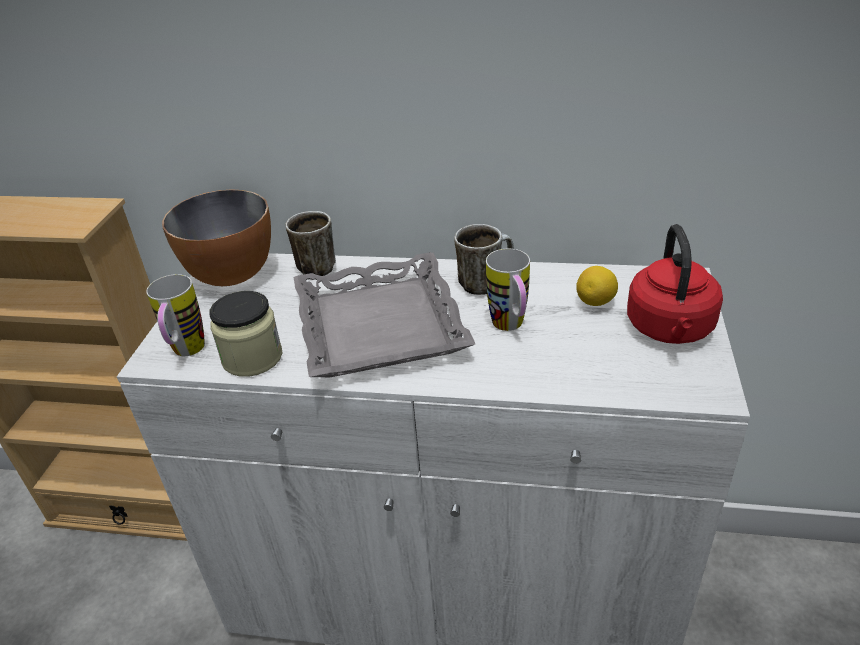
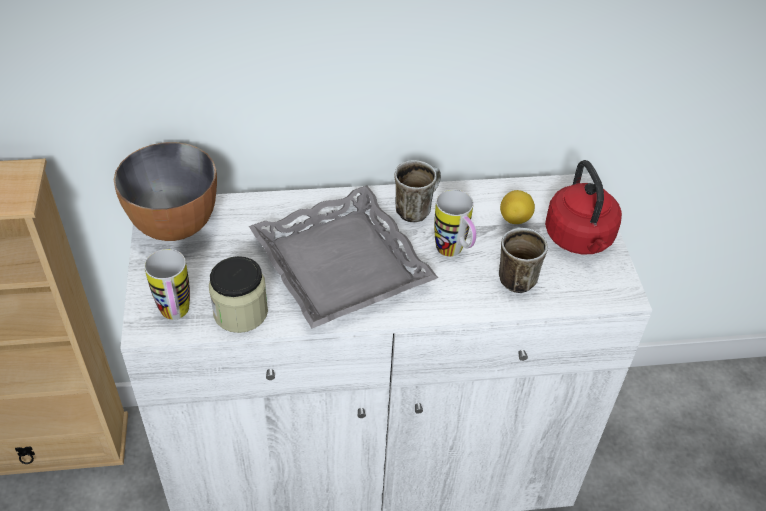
camera: 20 degrees left, 10 degrees up
mug [285,211,336,276] -> mug moved to [499,227,548,293]

